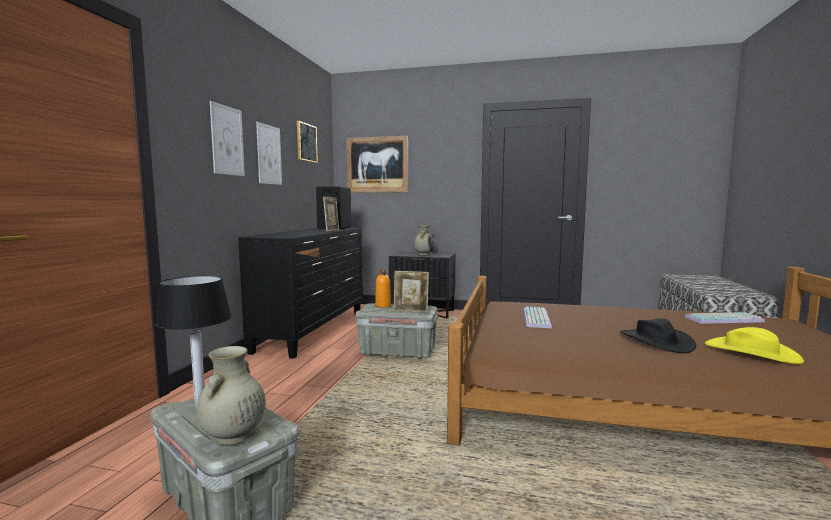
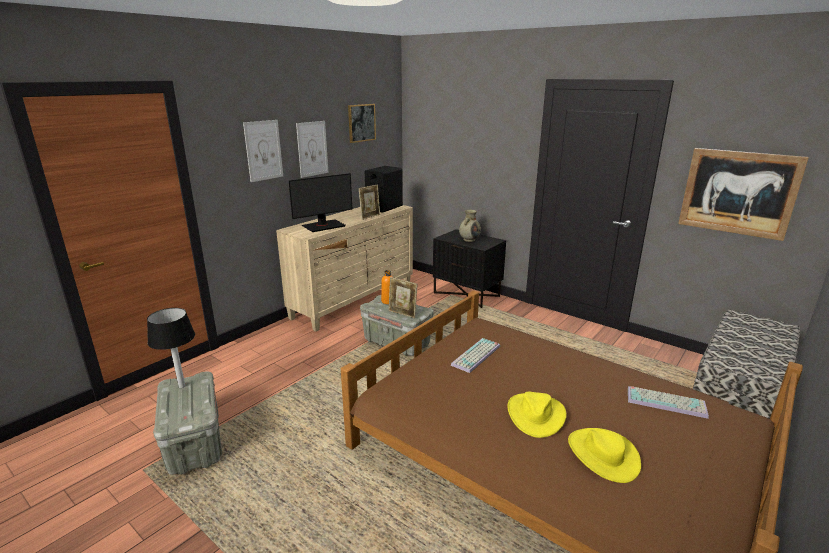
camera: 25 degrees right, 15 degrees up
beige vase [196,346,266,445] -> none
black dresser [238,228,363,359] -> beige dresser [276,205,413,332]
picture [346,136,408,193] -> picture moved to [678,148,809,241]
black hat [620,318,696,353] -> yellow hat [508,391,566,438]
none -> monitor [289,173,353,232]

